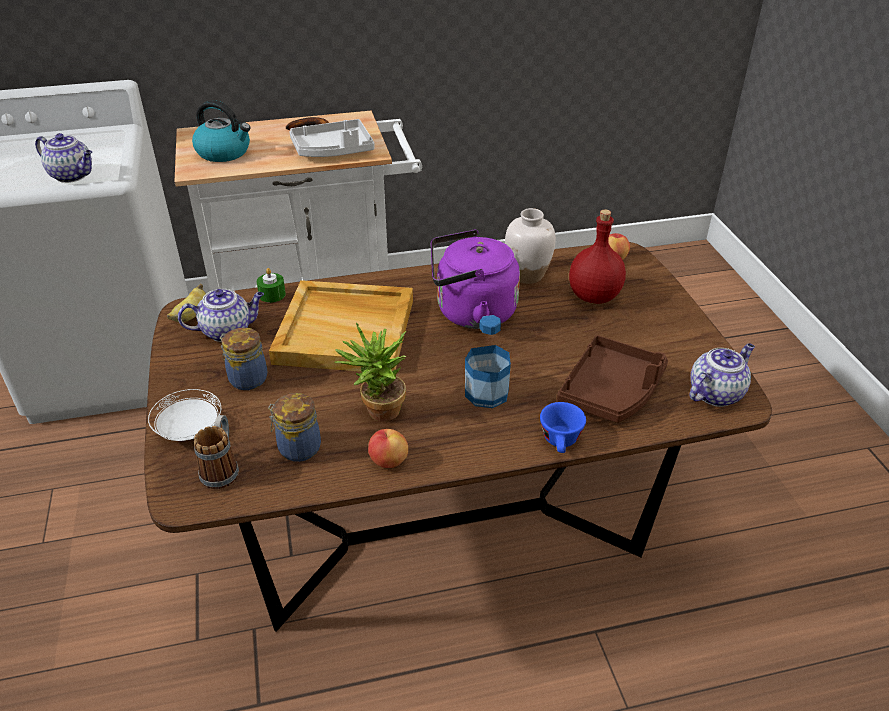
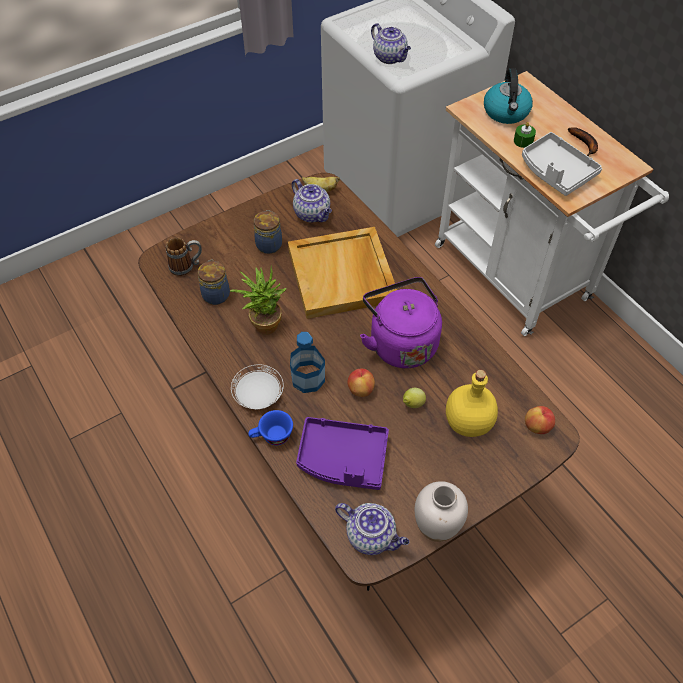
camera: 70 degrees right, 15 degrees up
teapot [35,133,92,183] -> teapot turned 45 degrees counterclockwise [371,23,411,64]
white plate [148,389,221,441] -> white plate moved to [231,364,284,410]
green candle [257,268,286,303] -> green candle moved to [514,122,536,148]
apple [368,429,408,468] -> apple moved to [348,369,375,397]
white vase [505,208,556,284] -> white vase moved to [414,481,468,542]
brown tray [557,335,668,423] -> purple tray [296,417,389,490]
red bottle [569,209,626,304] -> yellow bottle [446,370,498,437]
none -> lemon [403,388,426,408]

